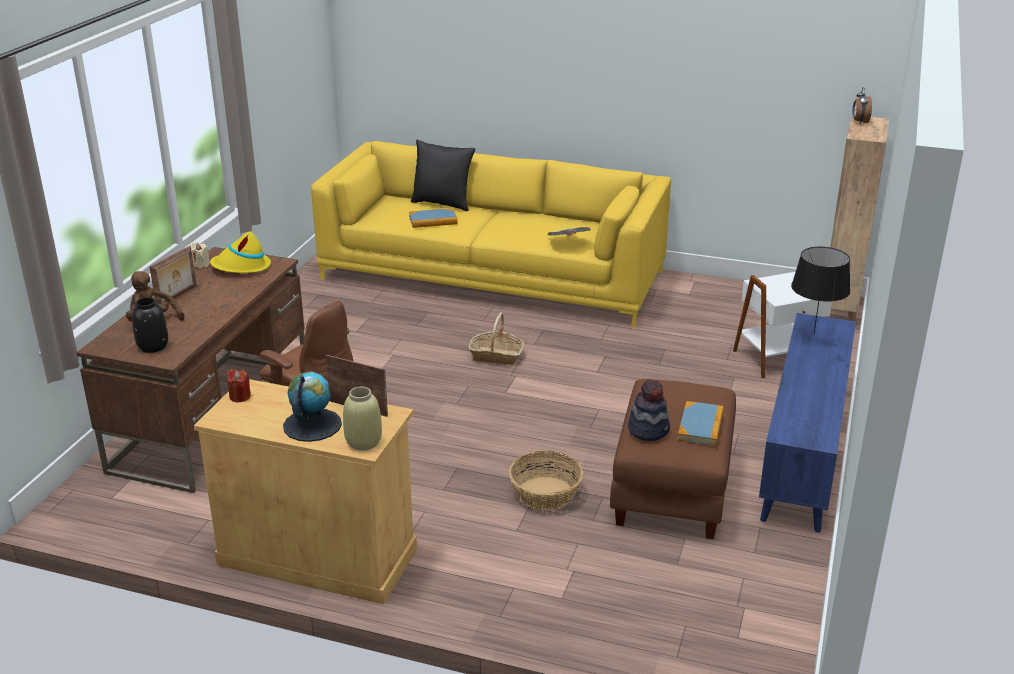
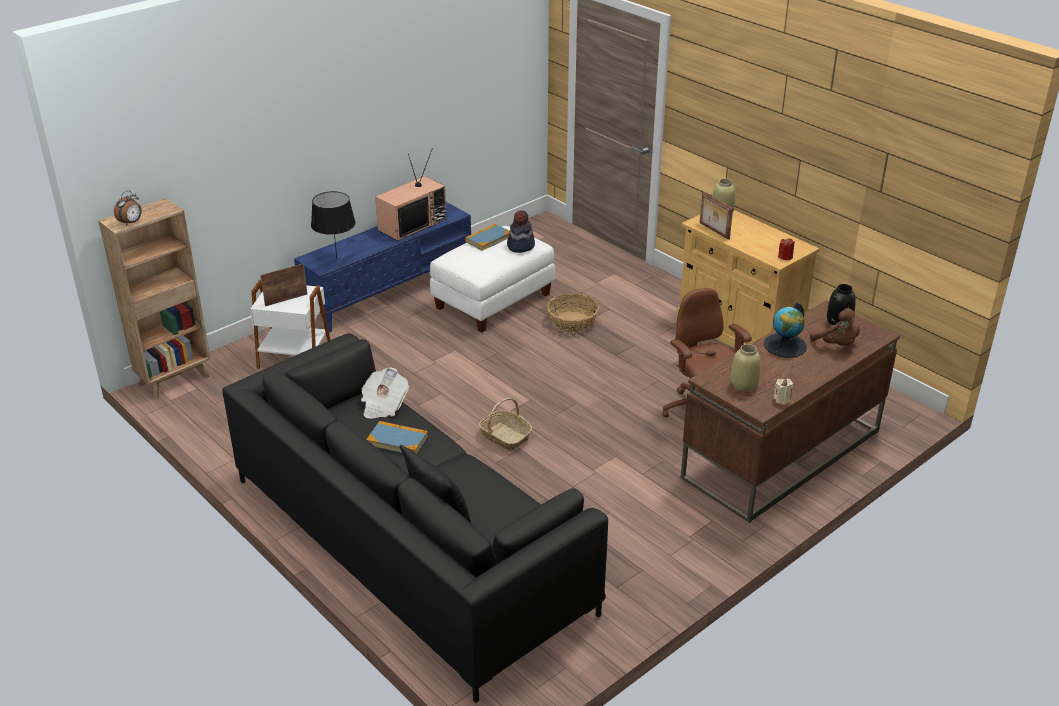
camera: 150 degrees left, 5 degrees up
picture frame [150,246,197,304] -> picture frame moved to [261,263,307,306]
yellow hat [210,232,271,273] -> beige vase [731,344,761,391]
globe [283,372,342,442] -> globe moved to [764,303,807,358]
yellow sofa [311,141,671,328] -> black sofa [222,333,608,703]
book [409,208,458,228] -> book moved to [366,421,428,454]
brown ottoman [610,379,736,539] -> white ottoman [430,226,555,332]
none -> television [375,150,446,241]

